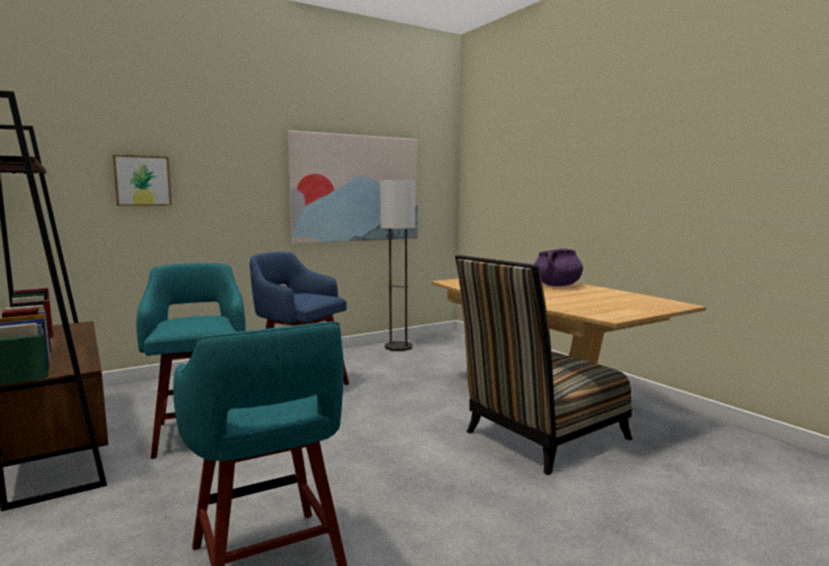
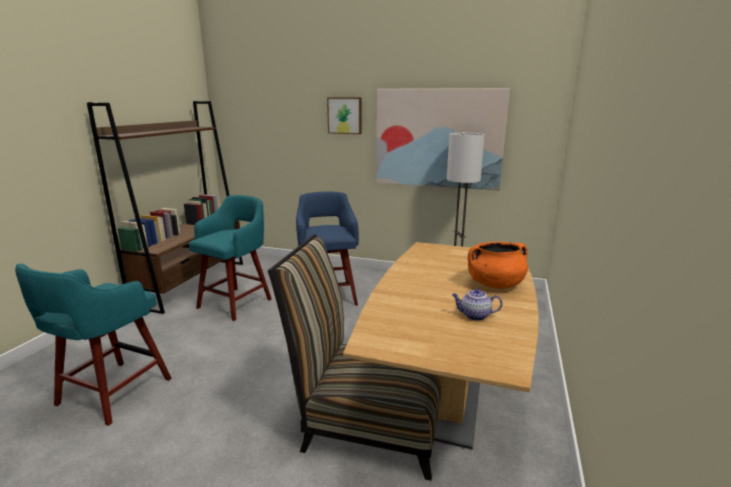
camera: 50 degrees right, 10 degrees up
picture [113,155,172,206] -> picture moved to [327,98,362,134]
purple cooking pot [534,248,583,286] -> orange cooking pot [468,242,528,289]
none -> teapot [452,289,502,321]

